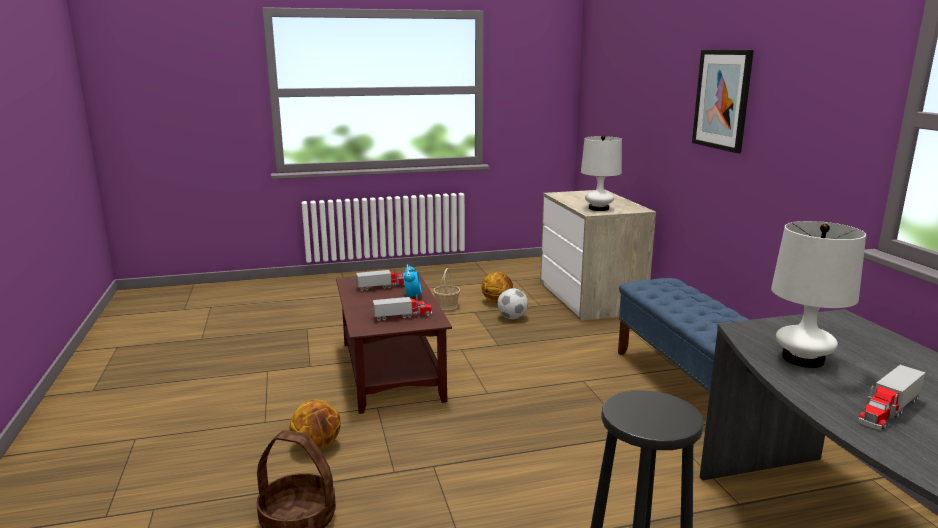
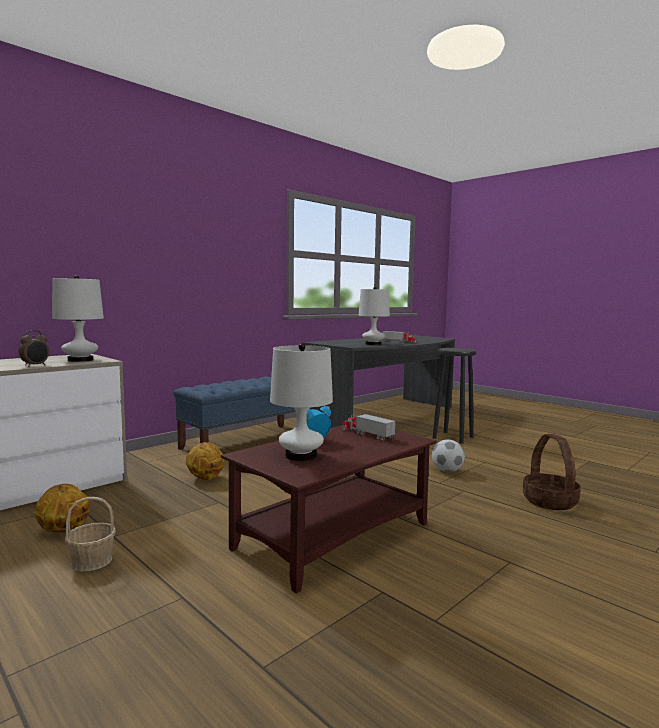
camera: 120 degrees left, 10 degrees down
basketball [290,399,341,450] -> basketball moved to [186,442,225,480]
toy truck [356,269,405,291] -> white table lamp [270,343,333,461]
football [497,288,528,319] -> football moved to [432,440,465,472]
picture [692,50,754,153] -> none
none -> alarm clock [19,330,49,367]

